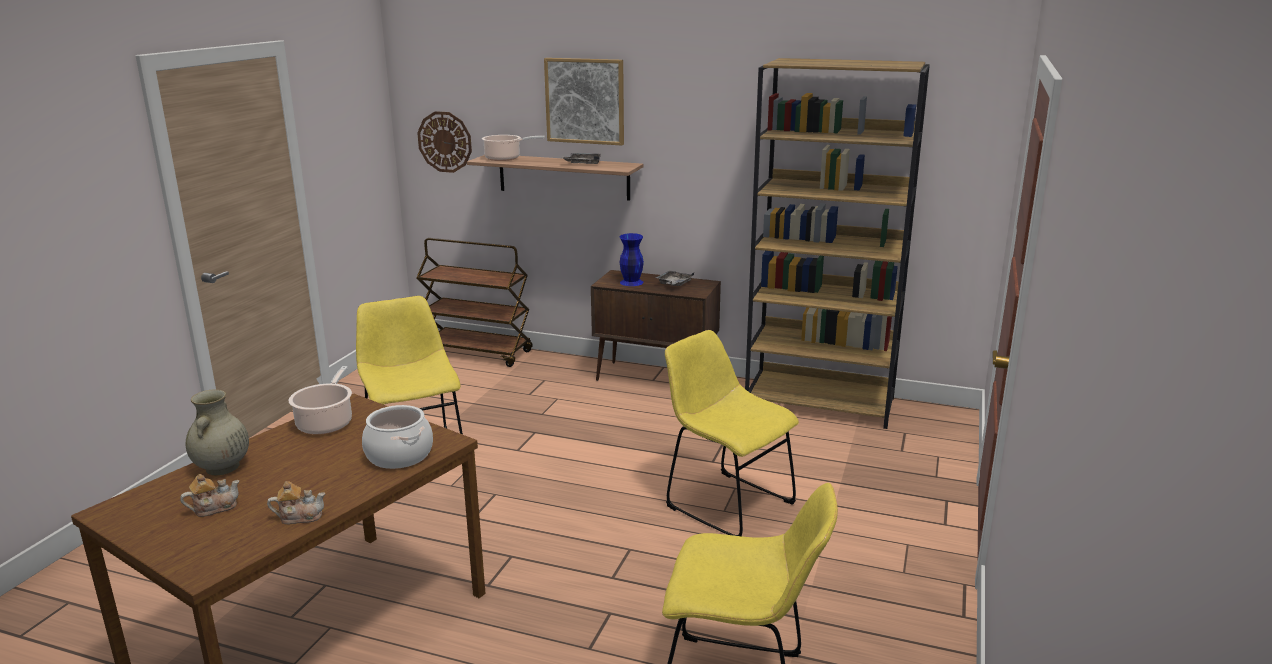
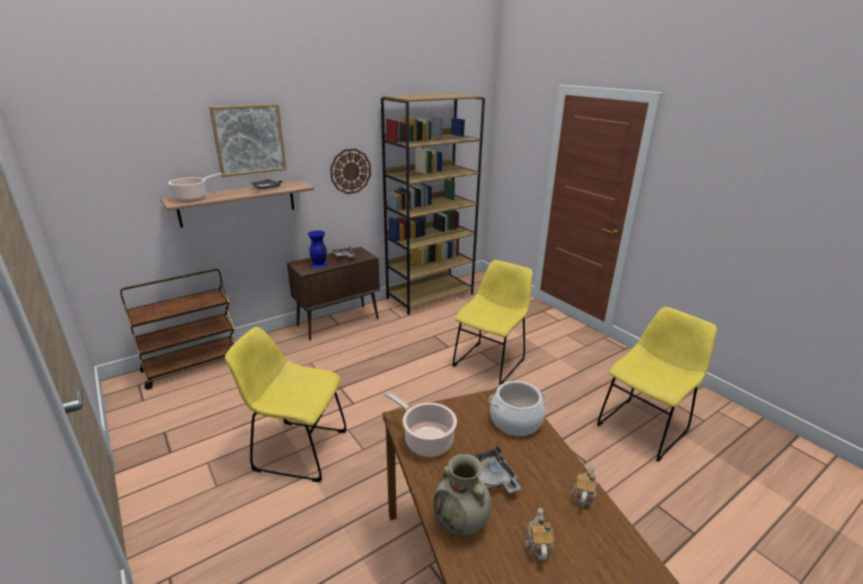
camera: 55 degrees left, 5 degrees up
wall clock [417,111,472,173] -> wall clock moved to [330,148,371,194]
yellow chair [665,330,799,536] -> yellow chair turned 135 degrees clockwise [453,260,533,385]
none -> grey tray [472,445,522,493]

